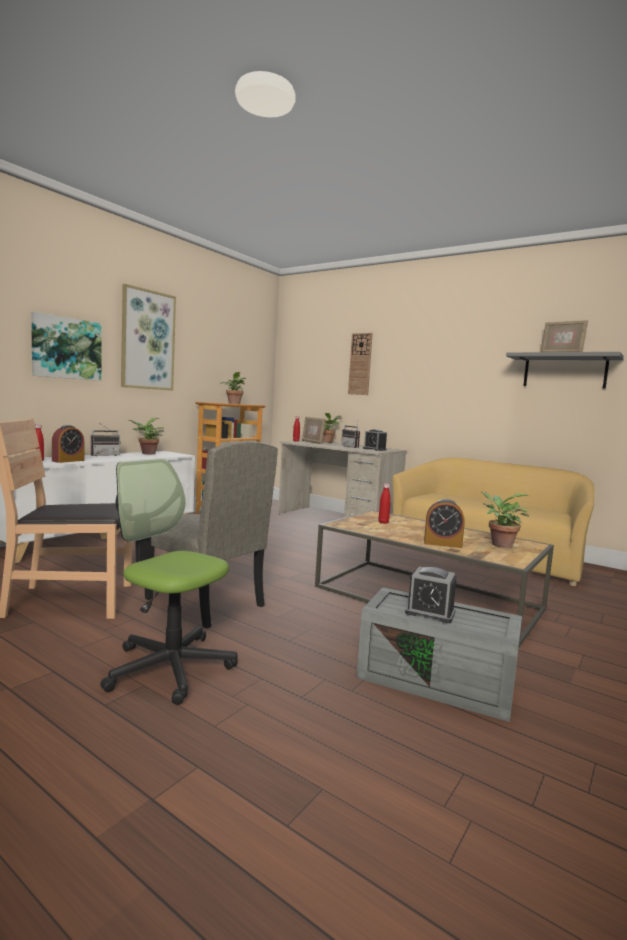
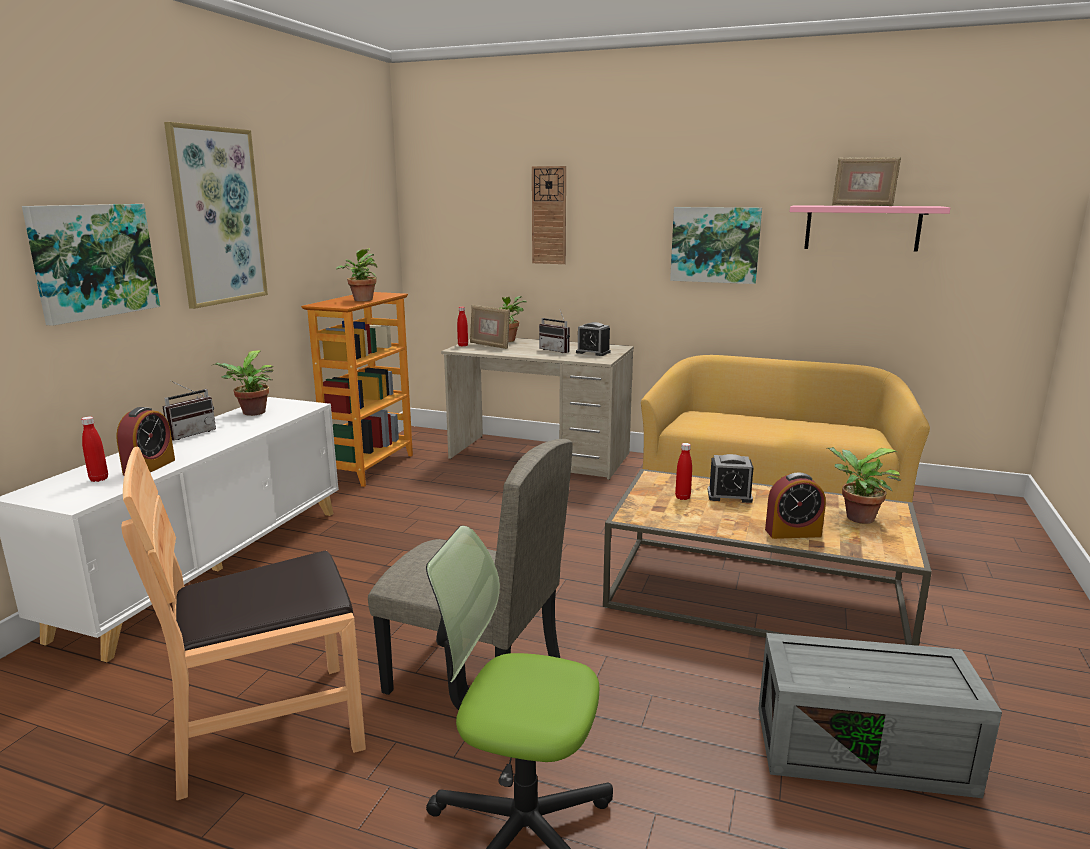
camera: 15 degrees left, 10 degrees up
alarm clock [405,567,457,623] -> alarm clock moved to [708,454,754,503]
grey shelf [506,352,624,388] -> pink shelf [790,205,950,252]
none -> picture [670,207,762,284]

